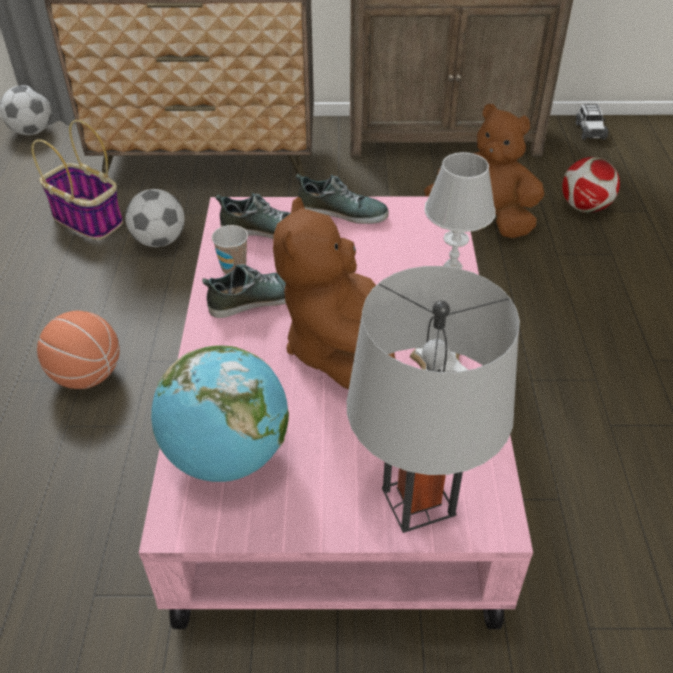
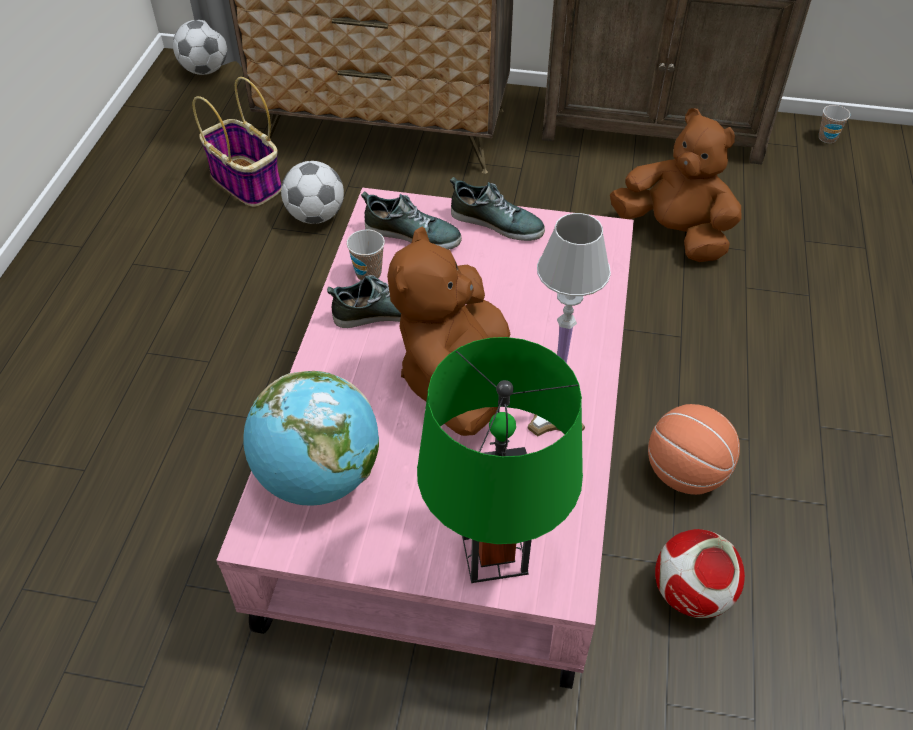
camera: 10 degrees right, 5 degrees up
basketball [37,311,120,389] -> basketball moved to [648,404,740,495]
grey table lamp [347,266,520,533] -> green table lamp [417,337,583,583]
football [562,157,620,213] -> football moved to [655,529,745,618]
toy car [576,104,608,140] -> cup [819,105,850,143]

